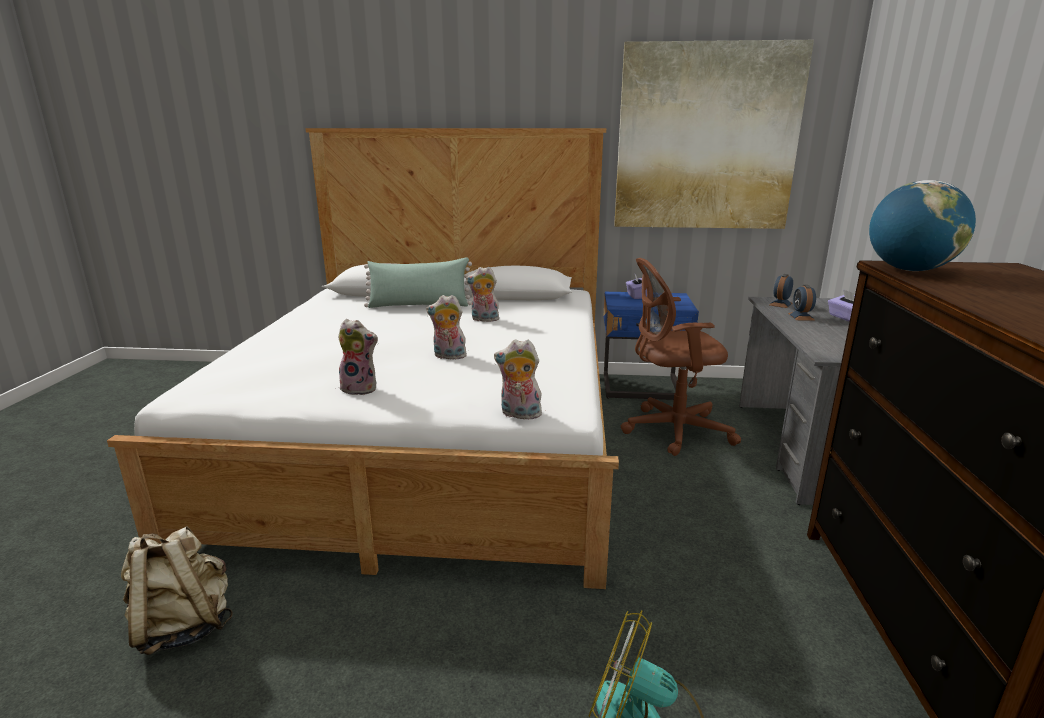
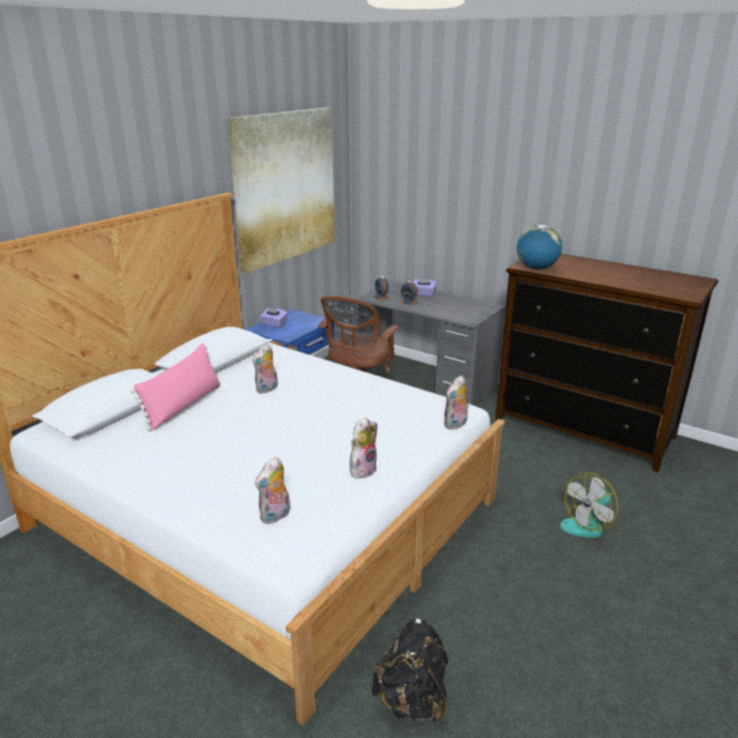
camera: 60 degrees left, 5 degrees up
beige backpack [121,526,233,655] -> black backpack [372,619,449,724]
green pillow [364,257,472,308] -> pink pillow [130,343,221,431]
plush toy [426,295,467,359] -> plush toy moved to [255,457,290,524]

